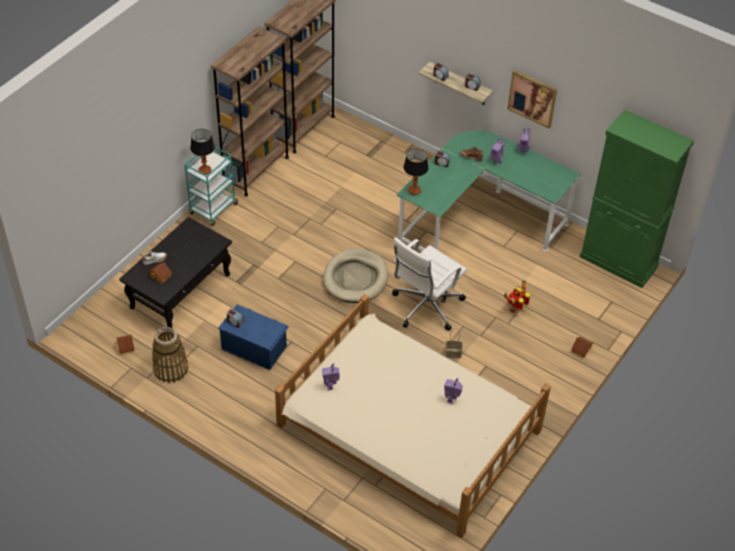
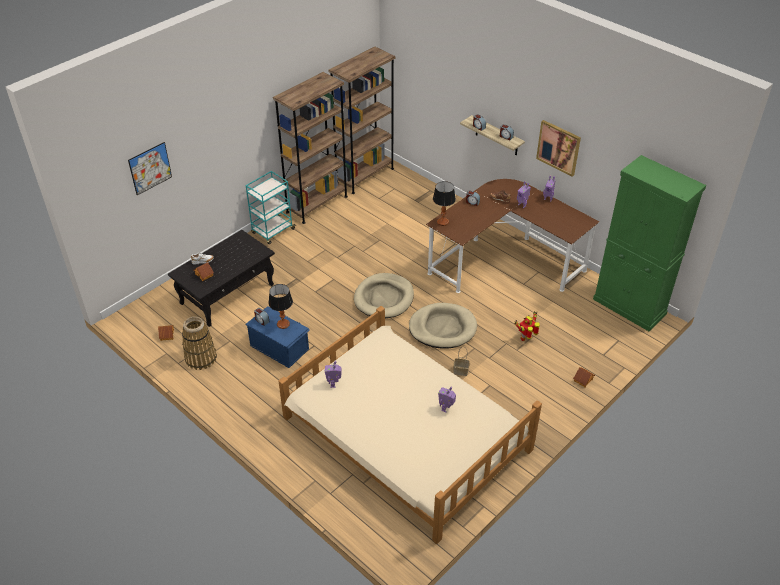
camera: 10 degrees right, 5 degrees down
table lamp [190,129,215,175] -> table lamp moved to [268,284,293,329]
white office chair [392,237,467,331] -> beige dog bed [409,303,477,349]
green desk [397,130,581,251] -> brown desk [426,179,599,293]
none -> picture [128,142,172,195]

